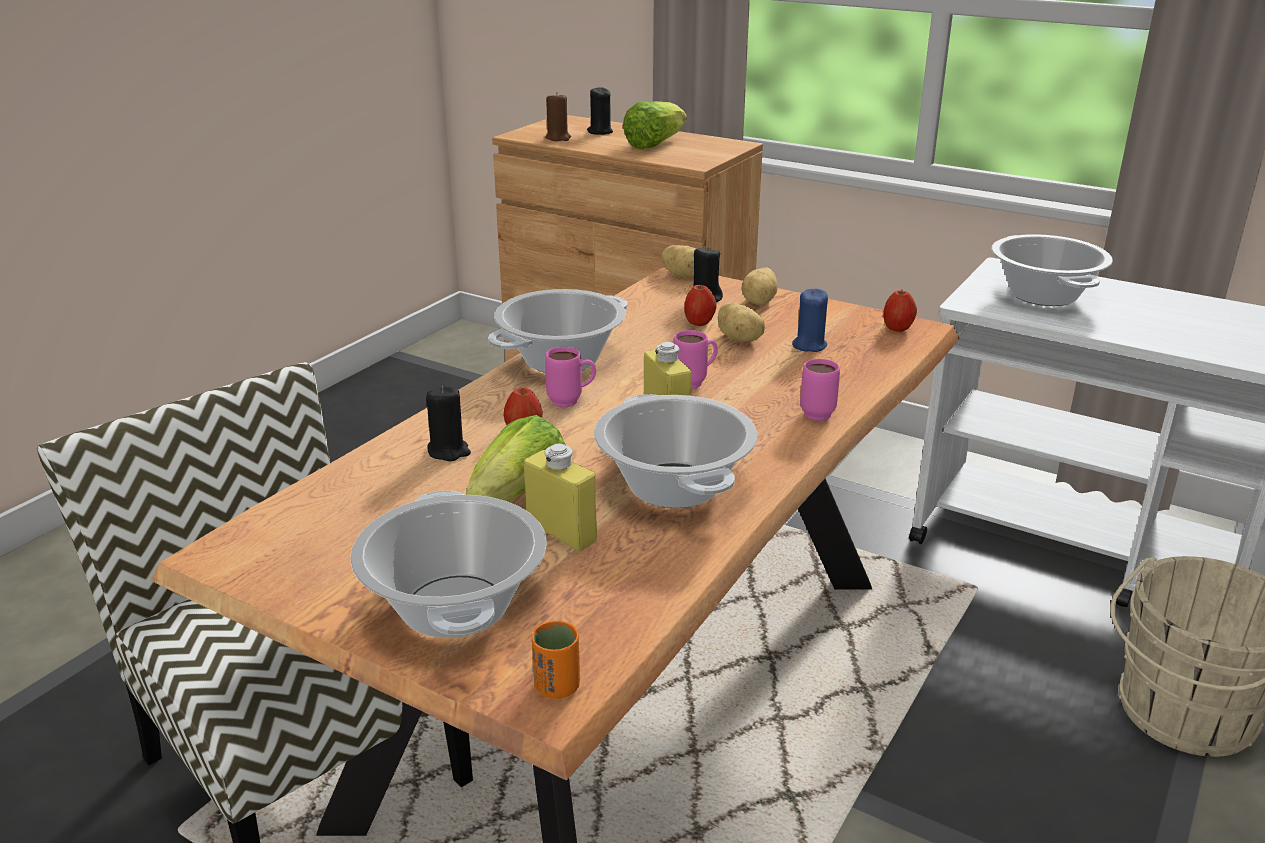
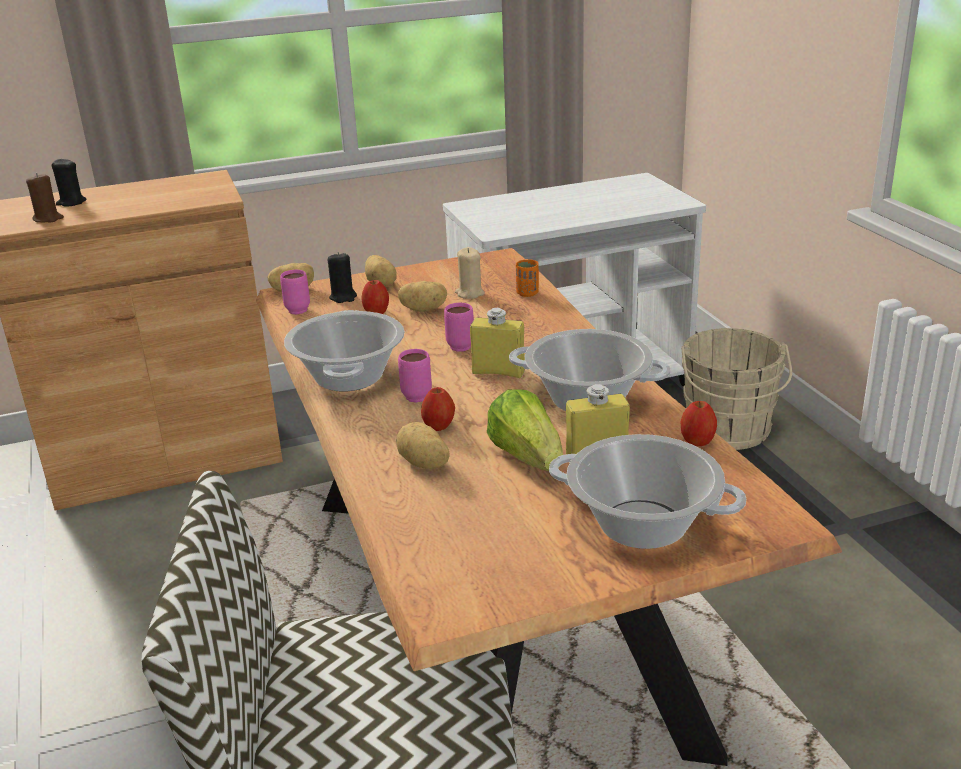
camera: 50 degrees left, 0 degrees up
black candle [426,386,471,461] -> potato [396,422,450,469]
orange cup [532,621,580,699] -> orange cup moved to [516,259,539,297]
lettuce [623,101,687,149] -> none
blue candle [792,289,828,352] -> beige candle [455,247,485,299]
pink mug [800,359,840,421] -> pink mug moved to [280,270,310,314]
apple [883,290,917,332] -> apple moved to [681,401,717,446]
cooking pot [991,234,1113,306] -> none

